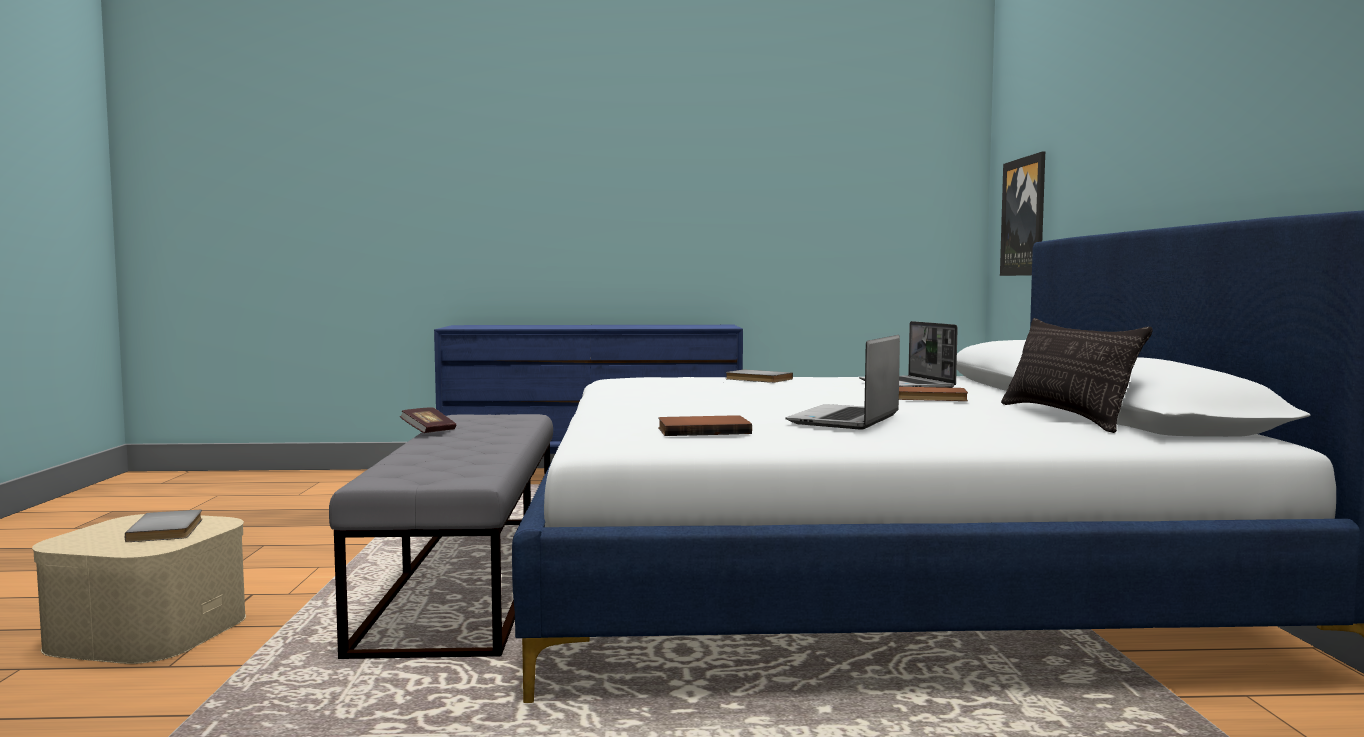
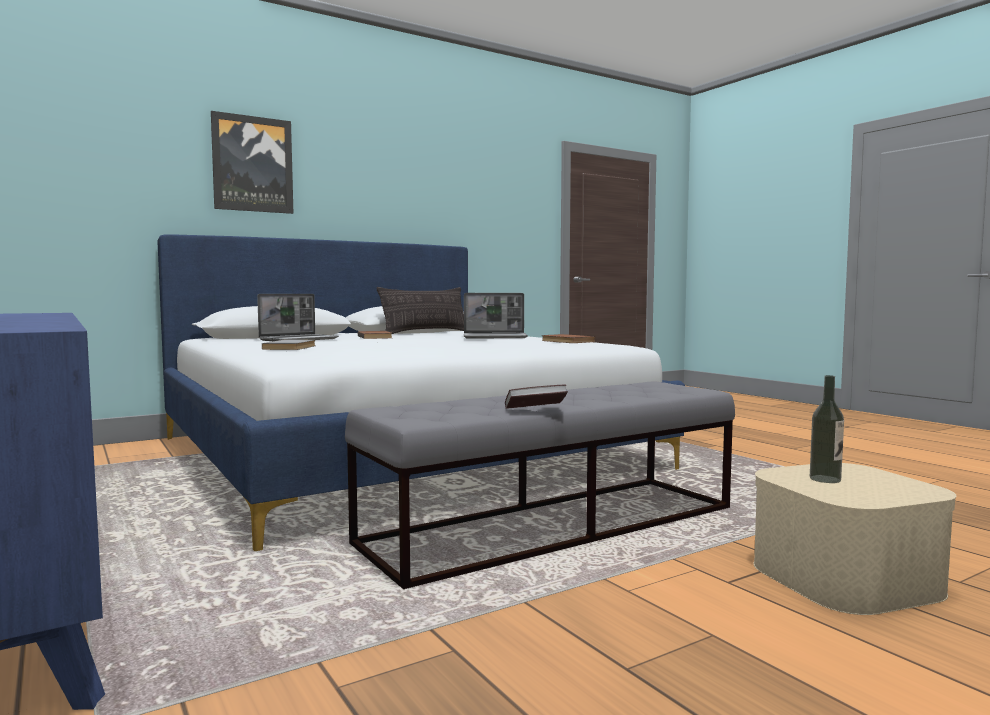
camera: 120 degrees left, 0 degrees up
grey book [125,510,202,542] -> bottle [810,375,844,483]
picture [1000,152,1045,276] -> picture moved to [211,111,293,214]

